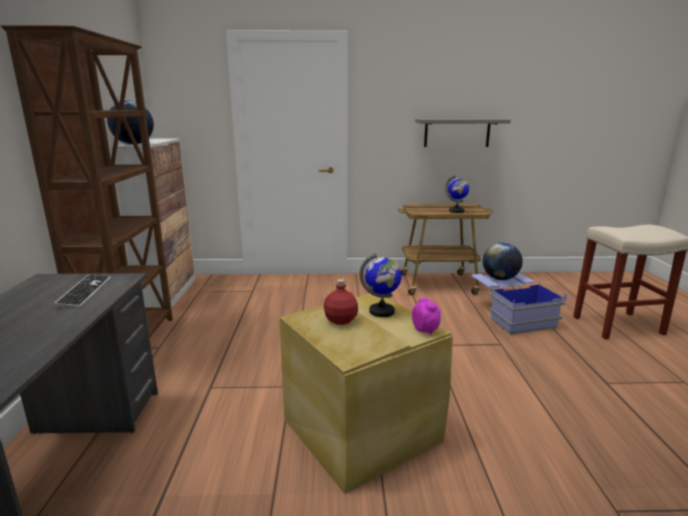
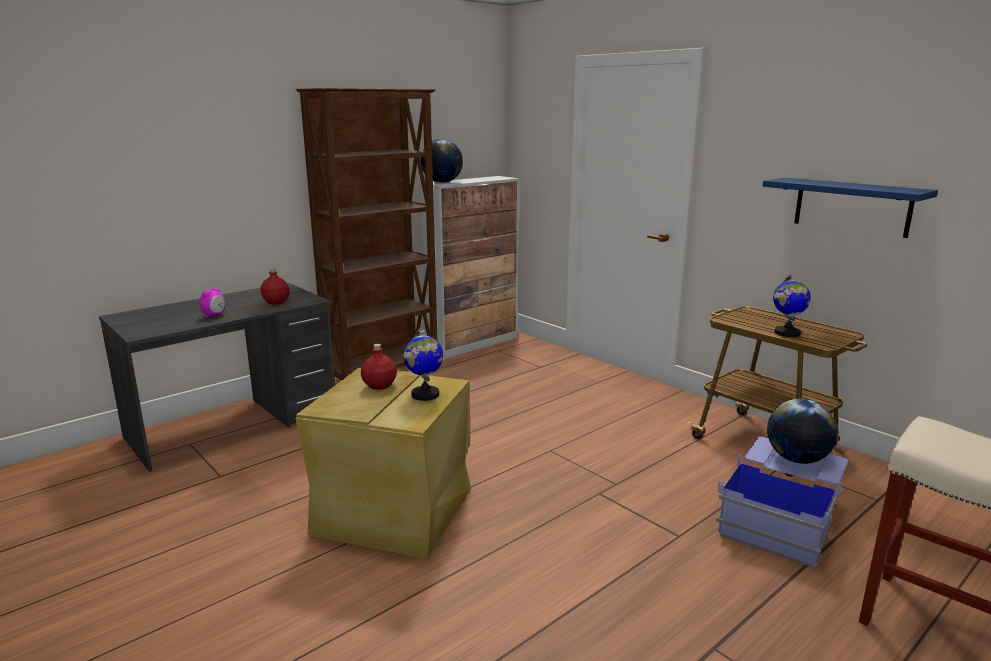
camera: 50 degrees right, 0 degrees up
keyboard [54,274,111,307] -> red bottle [260,268,290,304]
alarm clock [412,298,441,335] -> alarm clock moved to [199,288,226,318]
grey shelf [415,119,511,147] -> blue shelf [763,178,938,238]

